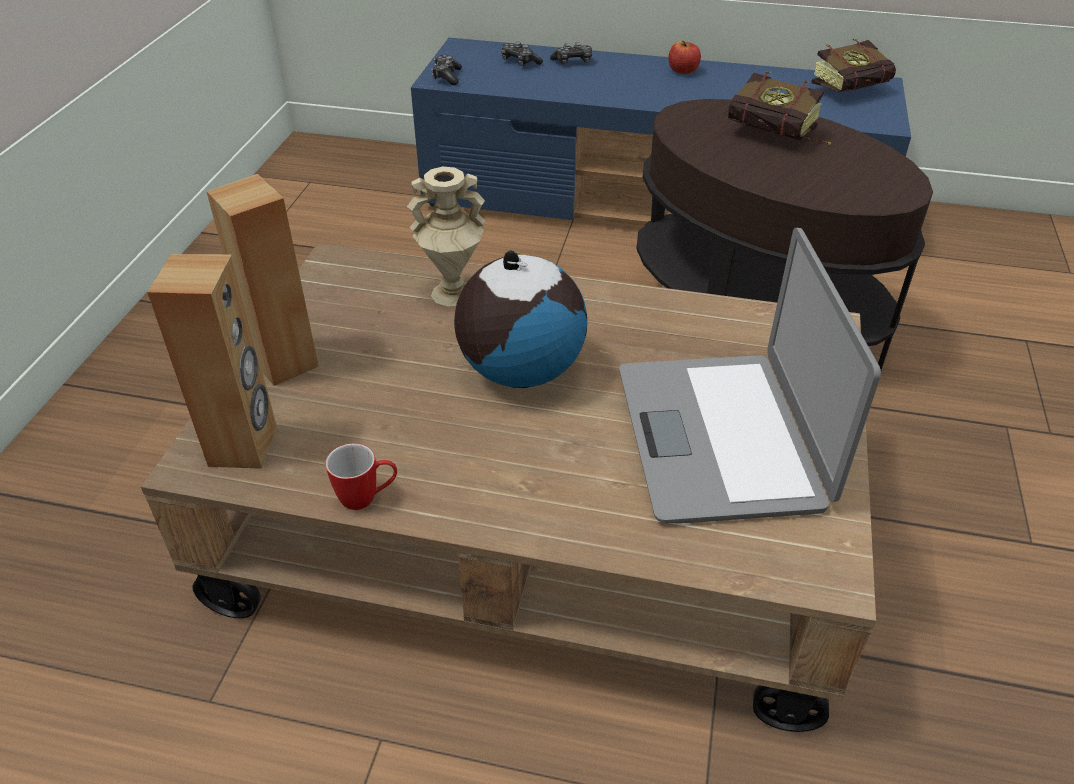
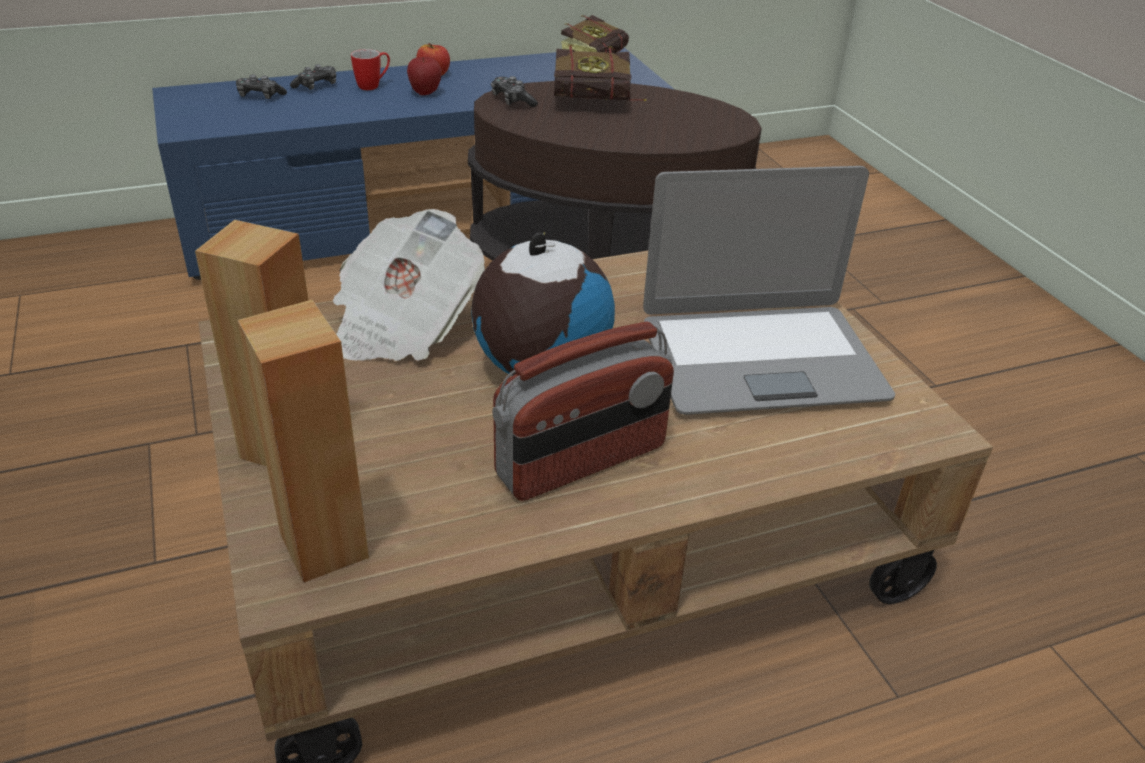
camera: 35 degrees left, 5 degrees down
mug [325,443,397,510] -> mug moved to [351,49,390,90]
beige vase [407,167,485,307] -> newspaper [333,209,485,361]
game controller [431,55,462,85] -> game controller moved to [491,76,538,107]
laptop [619,228,881,523] -> laptop turned 60 degrees counterclockwise [643,166,895,415]
none -> apple [407,57,442,95]
none -> radio [492,321,674,501]

